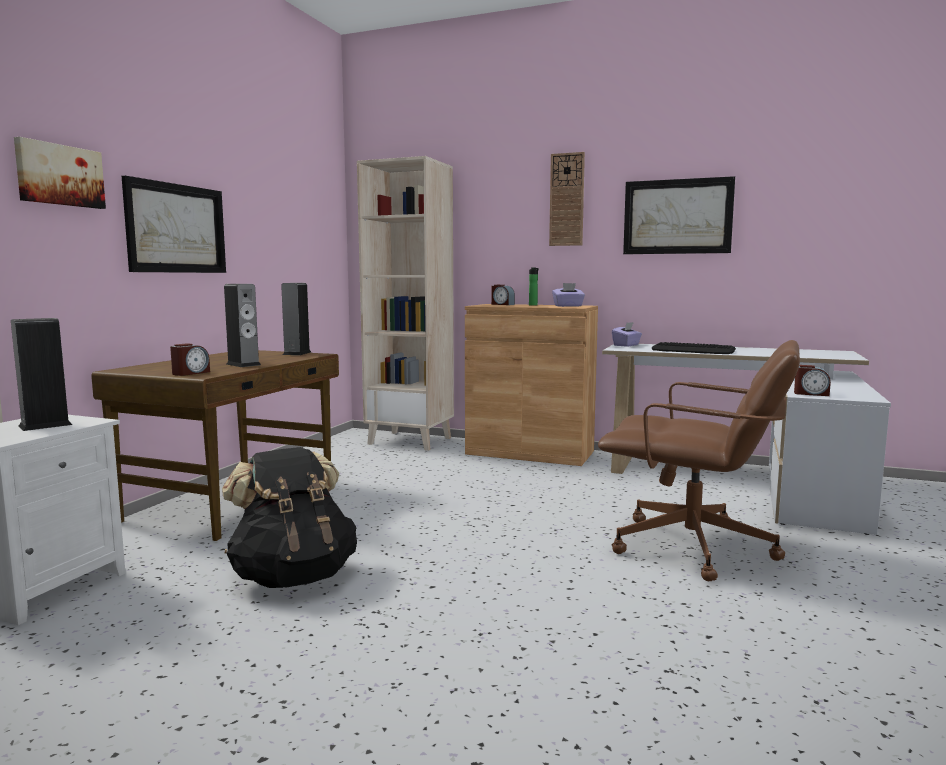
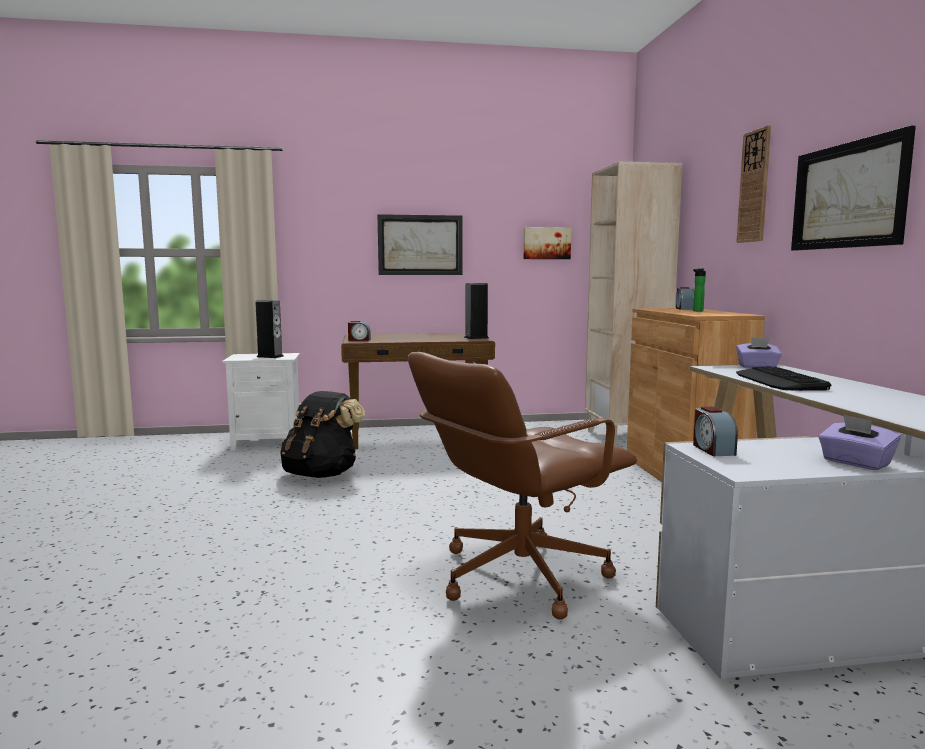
camera: 60 degrees right, 0 degrees up
picture [14,137,106,209] -> picture moved to [523,227,571,259]
speaker [224,284,261,367] -> none
purple tissue box [552,283,585,307] -> purple tissue box moved to [818,414,901,470]
brown office chair [598,340,800,581] -> brown office chair turned 60 degrees clockwise [408,352,637,620]

